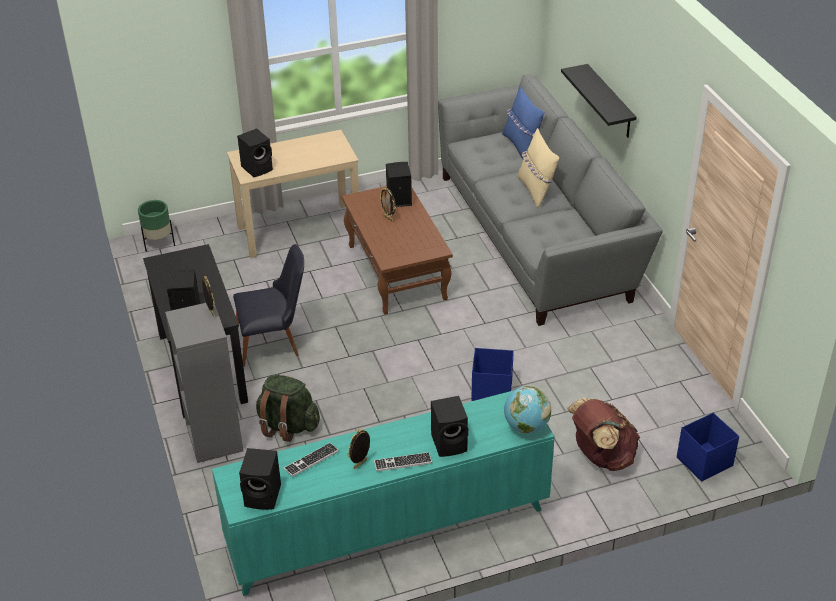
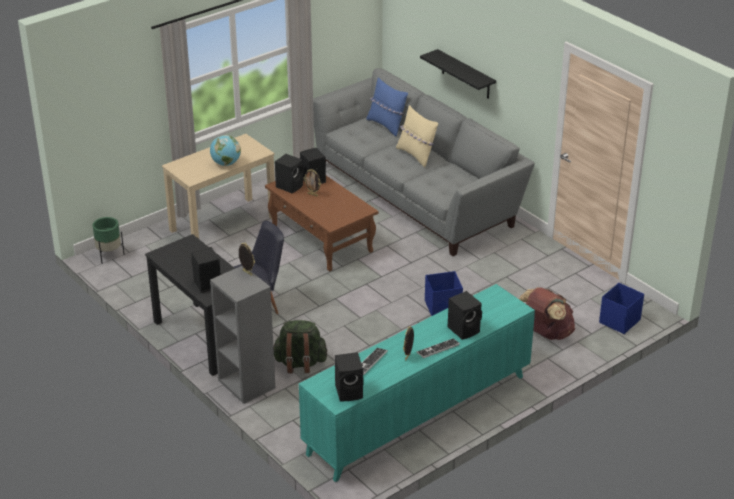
camera: 20 degrees left, 5 degrees down
black speaker [237,128,273,178] -> black speaker moved to [275,154,304,193]
globe [504,386,551,433] -> globe moved to [210,135,241,166]

